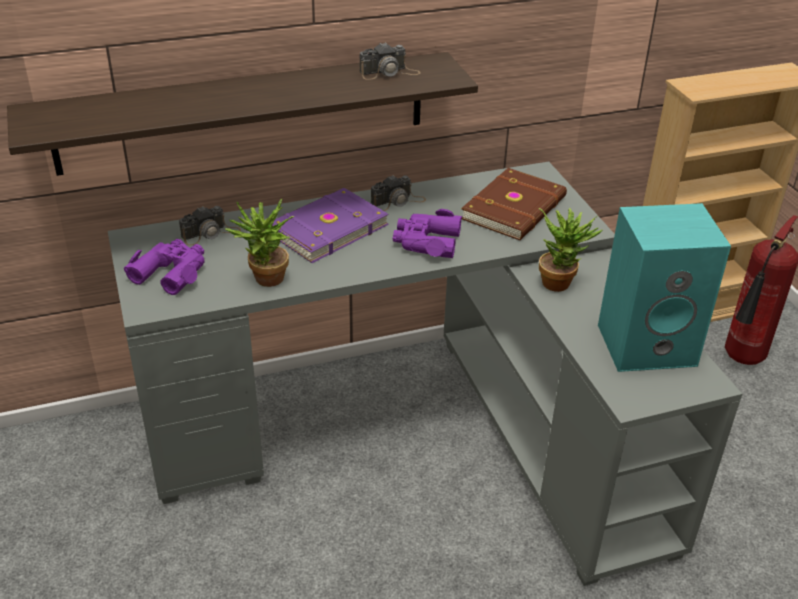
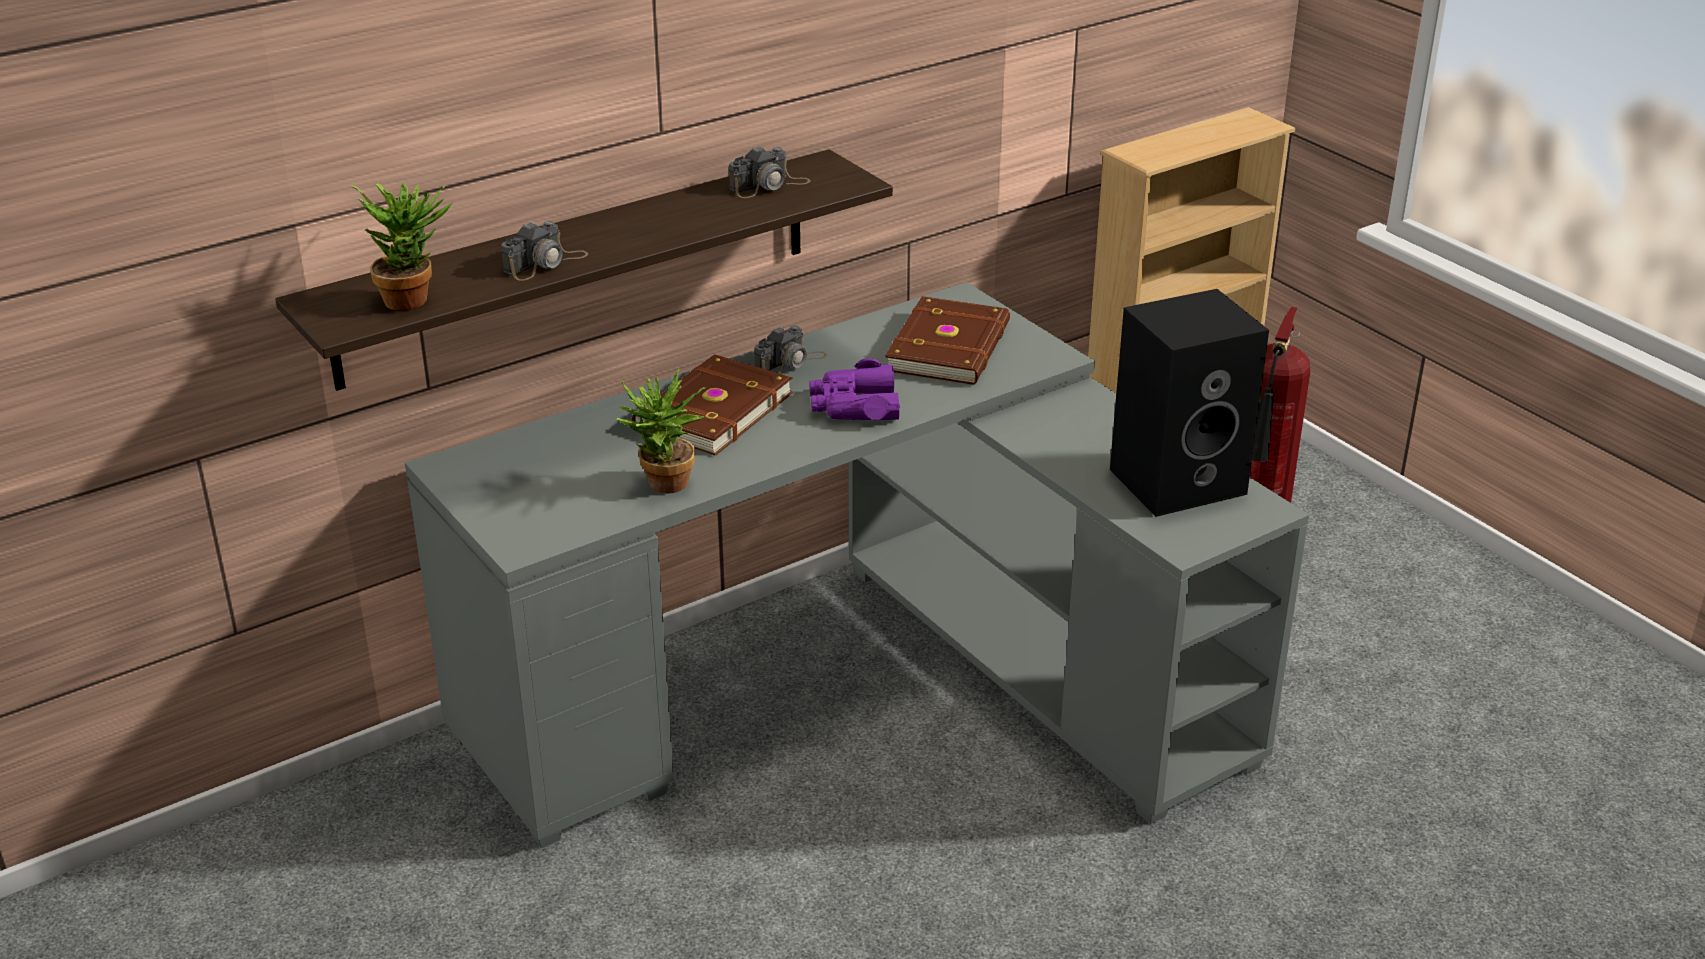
camera: 15 degrees left, 5 degrees down
purple binoculars [123,239,205,295] -> none
camera [179,206,241,246] -> camera moved to [501,221,588,281]
purple book [272,188,389,263] -> brown book [632,355,793,456]
potted plant [539,208,603,292] -> potted plant moved to [351,183,453,311]
turquoise speaker [598,203,731,372] -> black speaker [1110,289,1269,517]

